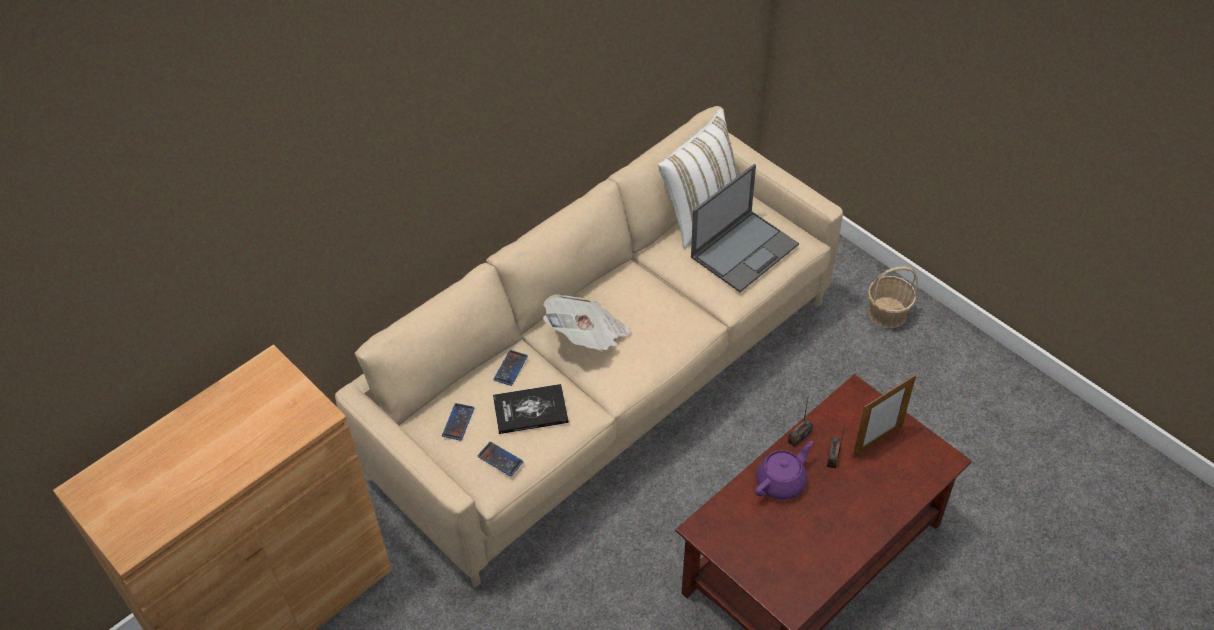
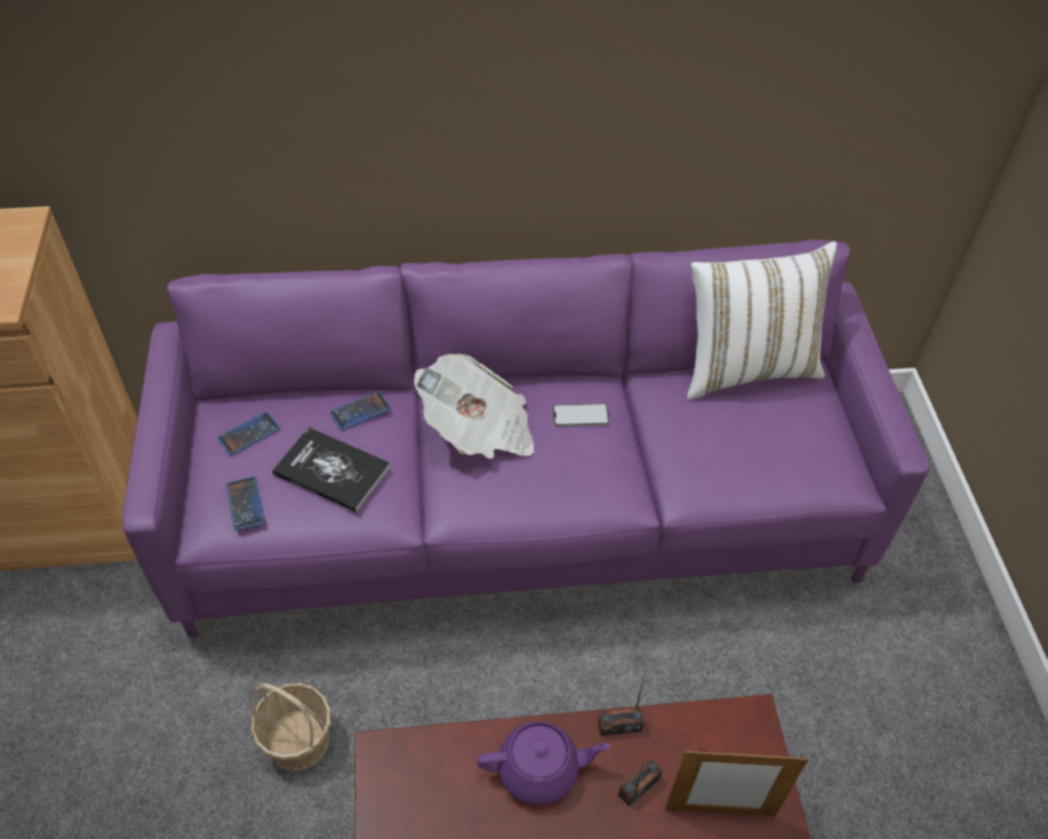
camera: 35 degrees right, 0 degrees up
beige sofa [335,106,843,587] -> purple sofa [122,240,930,638]
laptop [691,164,799,292] -> none
basket [868,266,918,328] -> basket moved to [251,683,331,771]
none -> phone [552,403,610,427]

